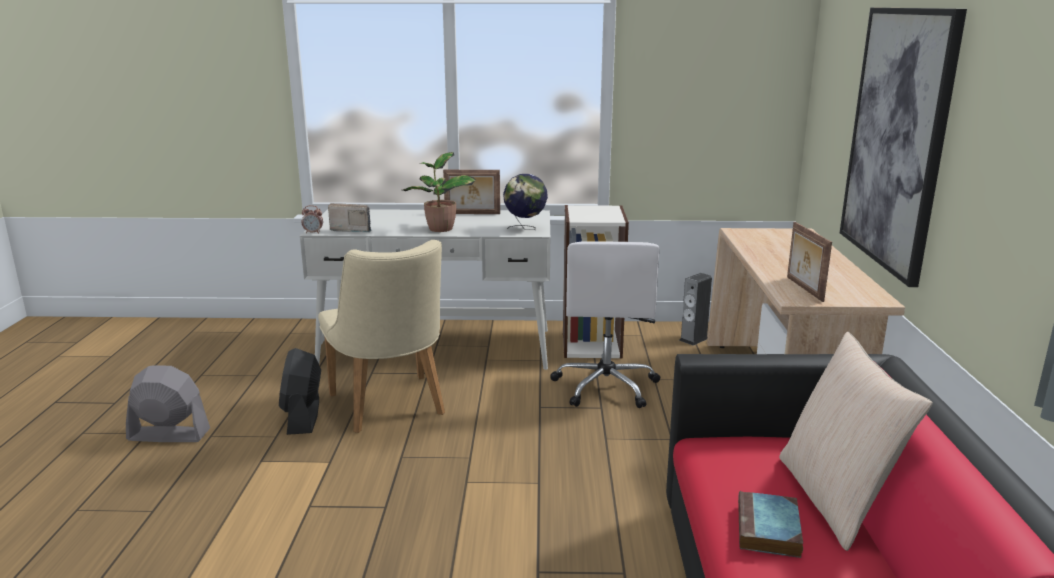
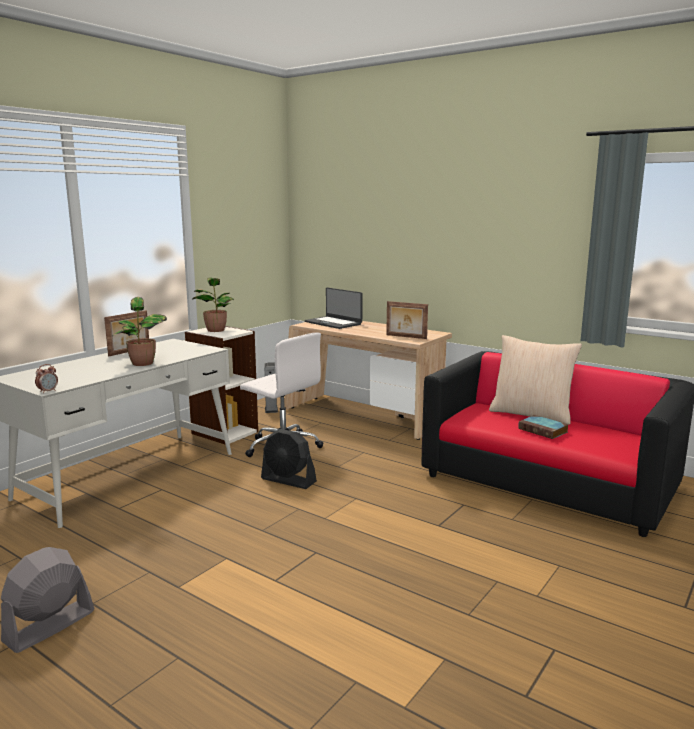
camera: 55 degrees left, 5 degrees down
black fan [279,348,321,435] -> black fan moved to [261,429,317,489]
beige chair [318,240,445,433] -> none
radio [328,203,372,232] -> none
globe [503,174,548,230] -> none
picture [840,8,967,287] -> none
none -> potted plant [192,277,234,332]
none -> laptop [305,287,363,329]

